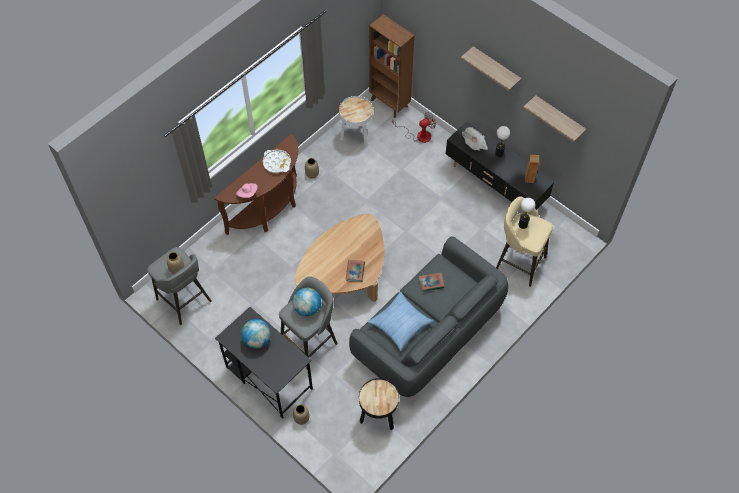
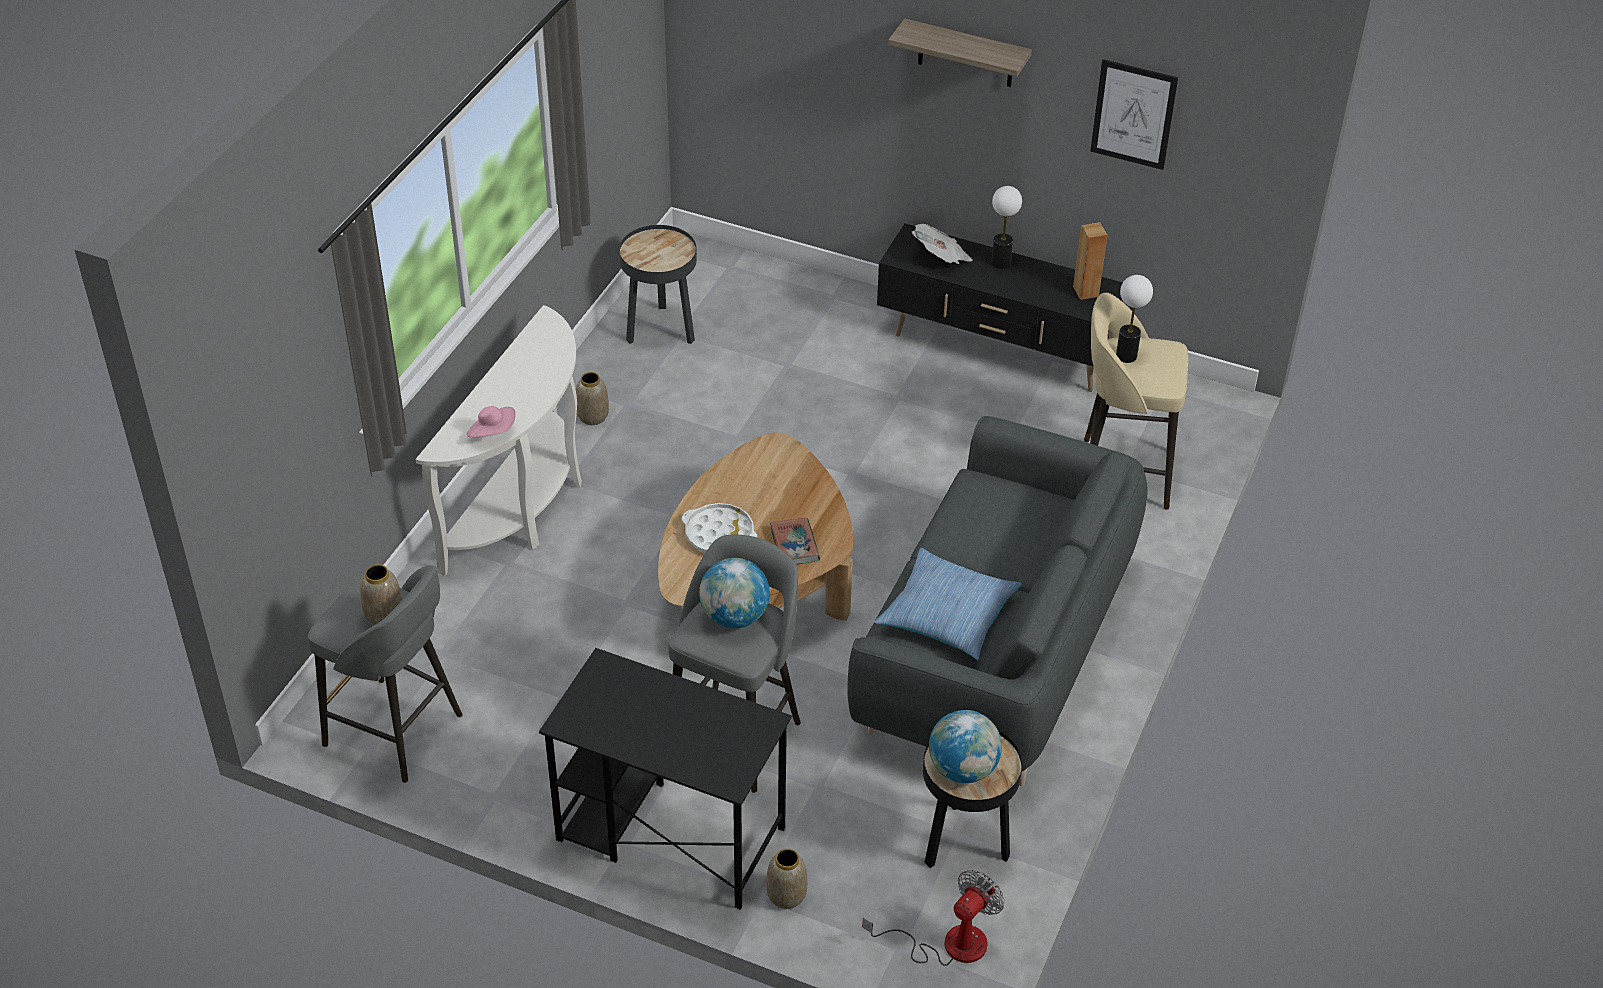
camera: 20 degrees left, 15 degrees down
brown console table [214,134,298,235] -> white console table [415,305,582,575]
globe [241,319,271,349] -> globe moved to [929,710,1002,783]
white tray [263,150,291,173] -> white tray moved to [682,503,757,553]
white side table [339,96,373,147] -> black side table [619,225,697,344]
brown bookcase [369,14,414,118] -> none
fan [392,112,436,143] -> fan moved to [862,870,1004,966]
book [419,272,444,292] -> none
shelf [523,95,586,142] -> picture [1090,59,1178,170]

